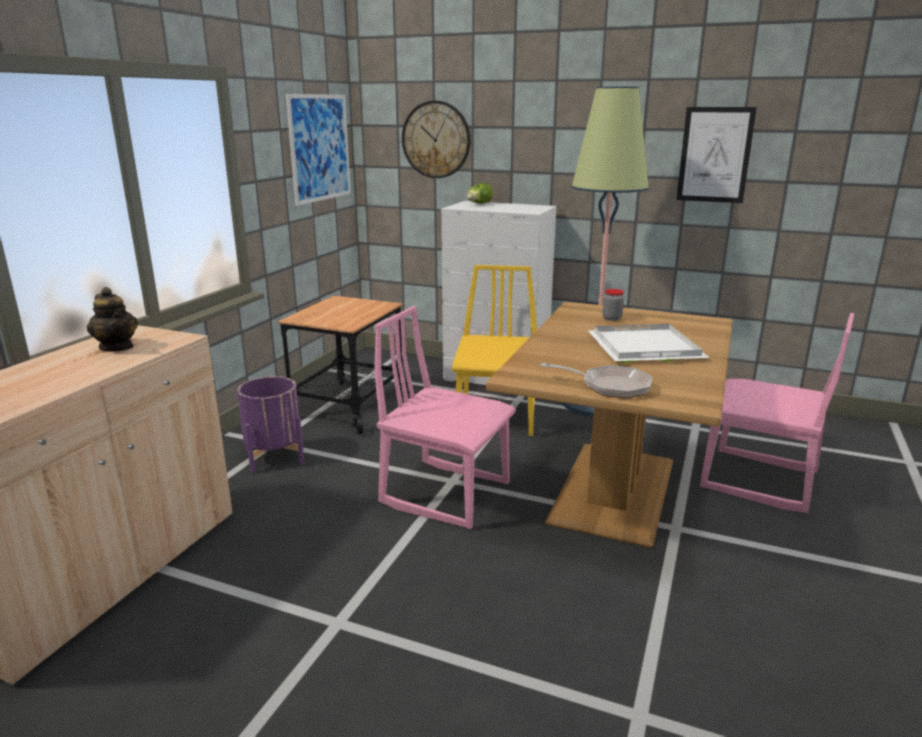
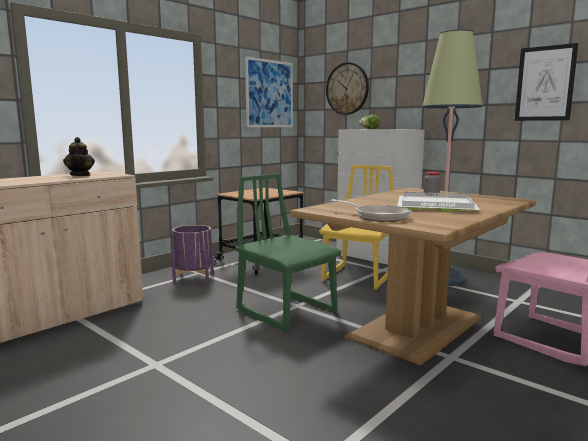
camera: 20 degrees right, 10 degrees down
pink chair [374,306,516,529] -> green chair [235,174,341,332]

